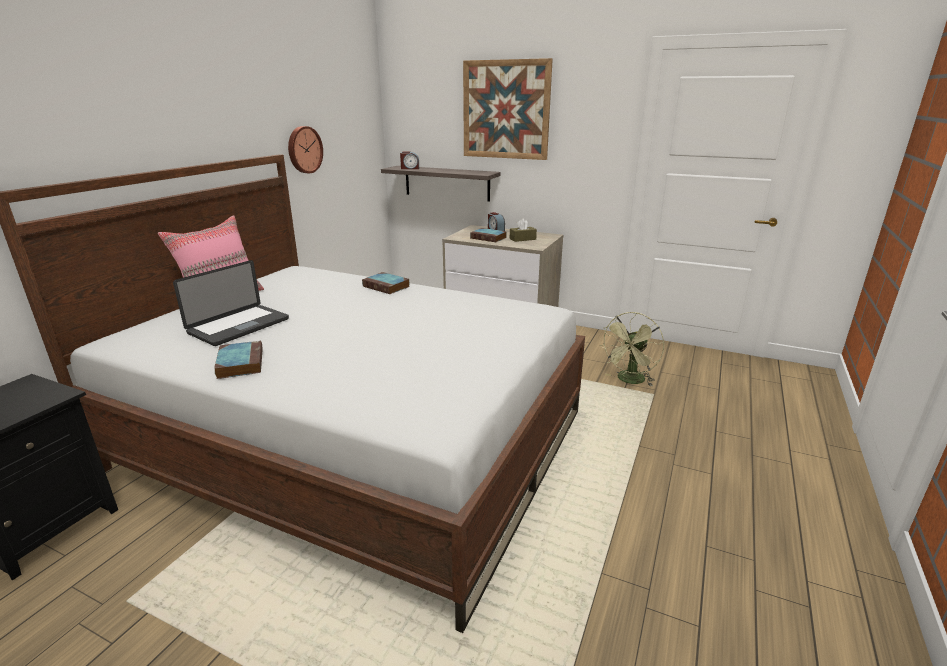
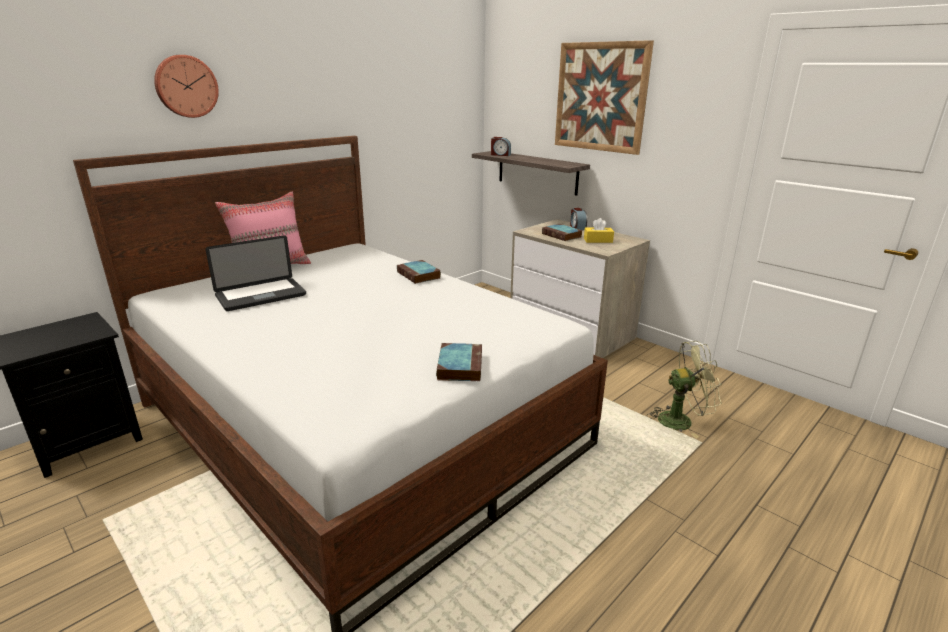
camera: 20 degrees right, 0 degrees up
book [214,340,263,379] -> book moved to [436,343,482,381]
wall clock [288,126,323,173] -> wall clock moved to [154,55,219,118]
brown tissue box [510,219,537,242] -> yellow tissue box [584,218,614,243]
green fan [600,312,664,386] -> green fan turned 150 degrees counterclockwise [646,341,722,438]

